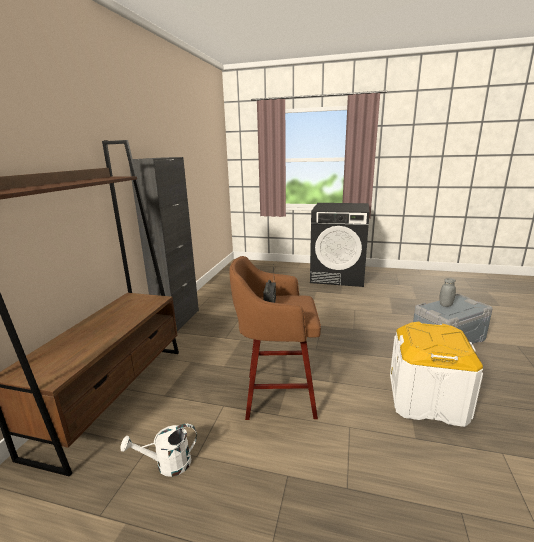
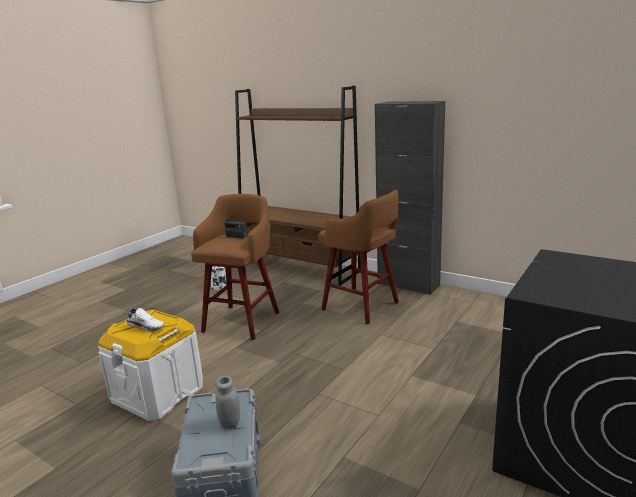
camera: 110 degrees right, 0 degrees up
none -> white shoe [127,308,165,332]
none -> brown stool [318,190,399,324]

